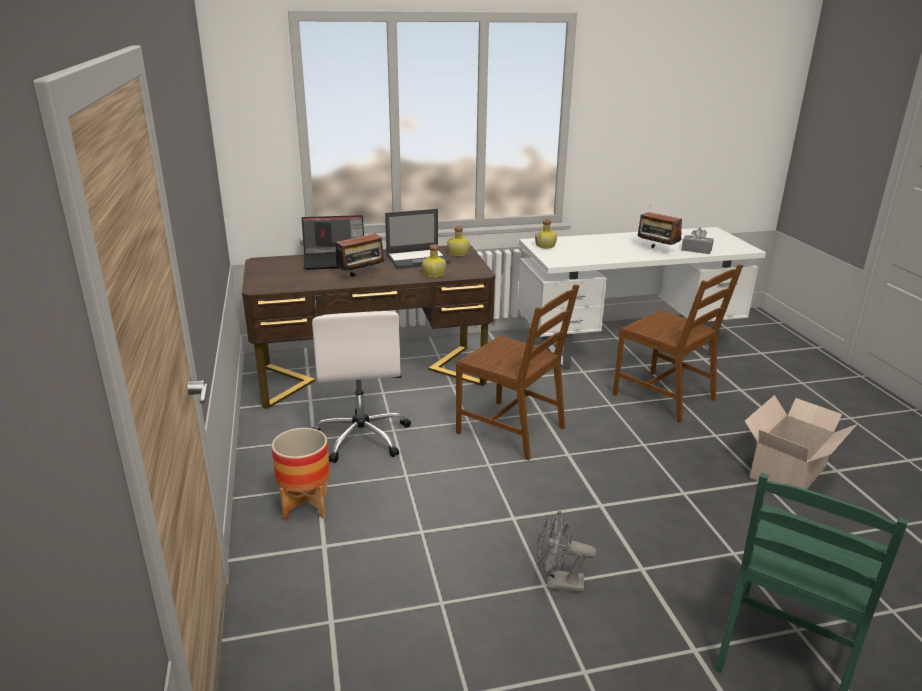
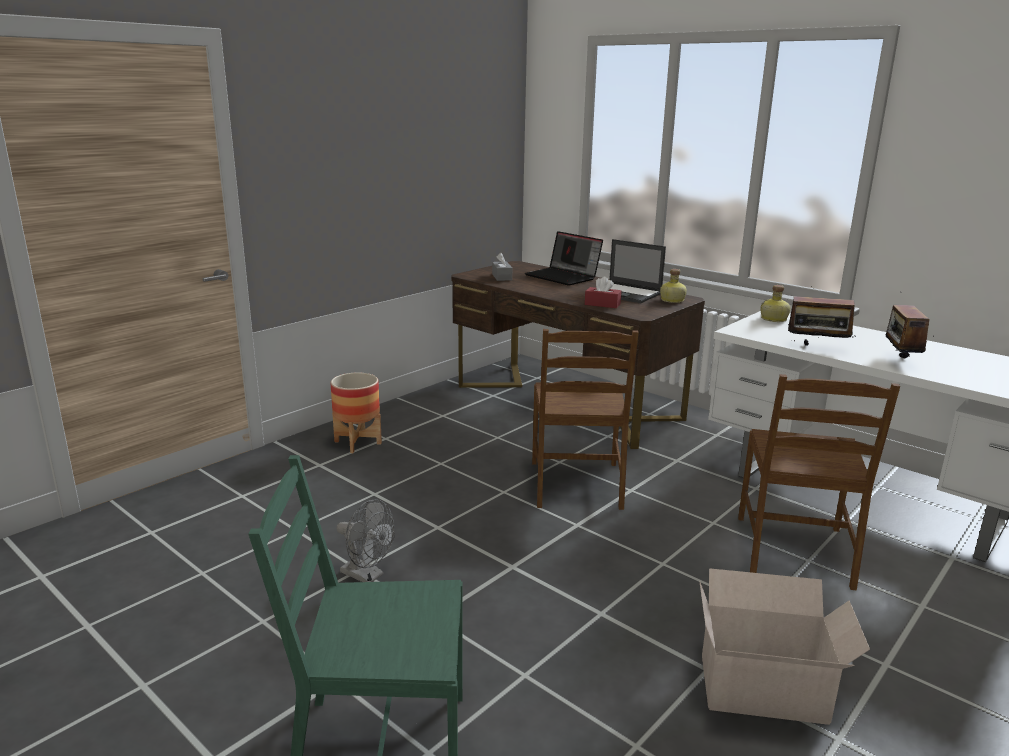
camera: 55 degrees right, 5 degrees down
white office chair [312,311,411,463] -> none
radio [336,233,388,277] -> radio moved to [788,284,855,345]
bottle [422,245,446,277] -> red tissue box [585,277,621,308]
grey fan [537,511,597,593] -> grey fan turned 150 degrees clockwise [337,500,395,582]
grey tissue box [682,228,714,254] -> grey tissue box moved to [492,253,512,281]

